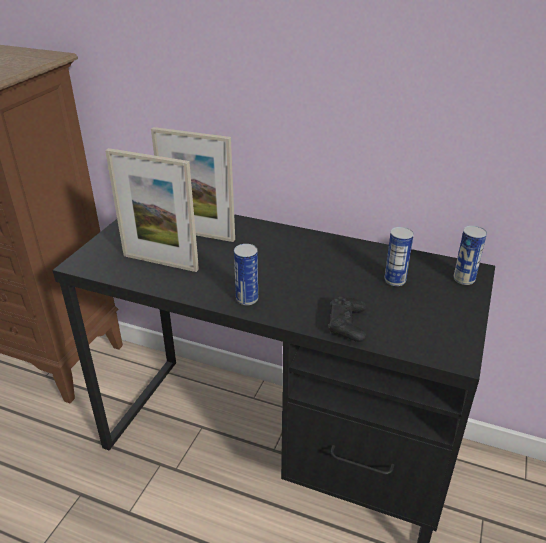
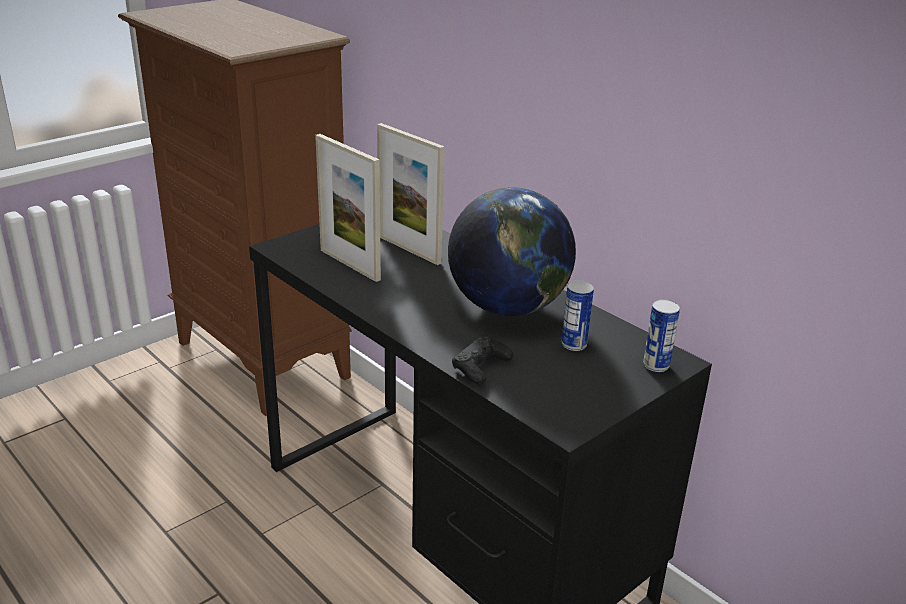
camera: 25 degrees right, 5 degrees down
can [234,244,258,305] -> none
none -> globe [448,187,576,316]

